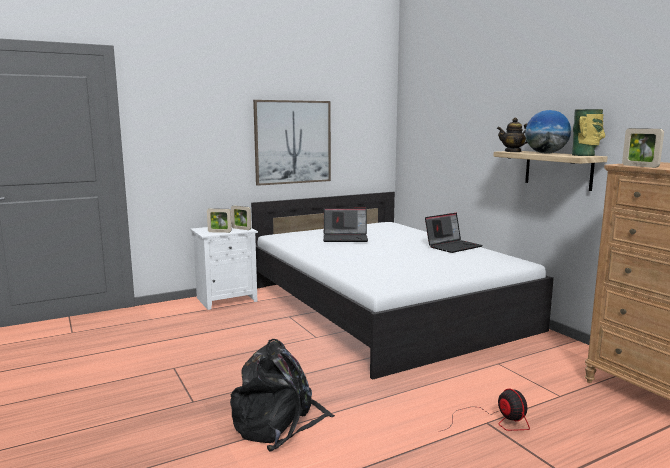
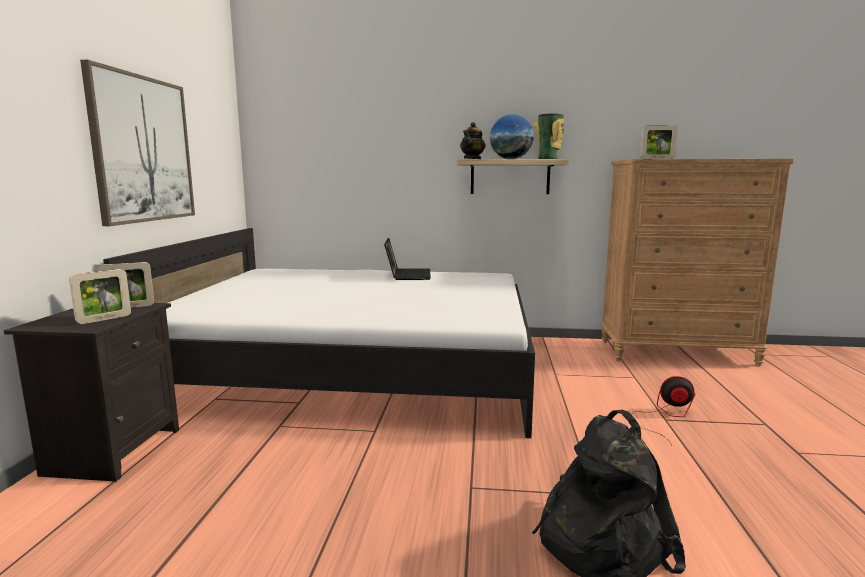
camera: 55 degrees left, 0 degrees up
white nightstand [190,227,258,310] -> black nightstand [4,303,179,482]
laptop [323,208,368,242] -> none

